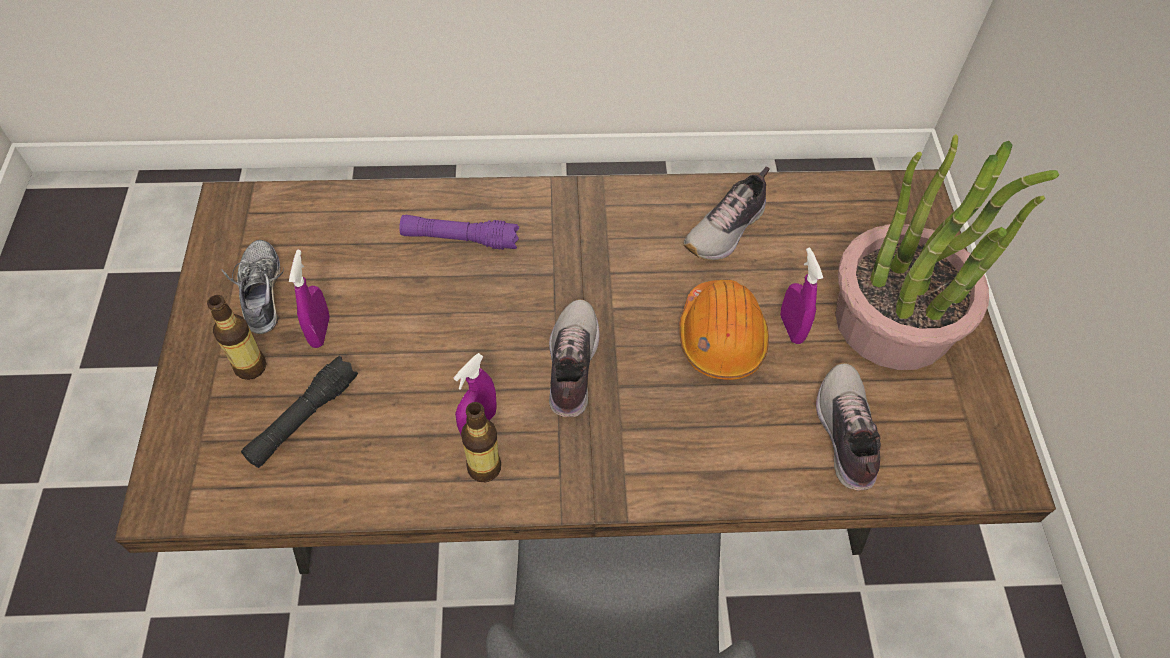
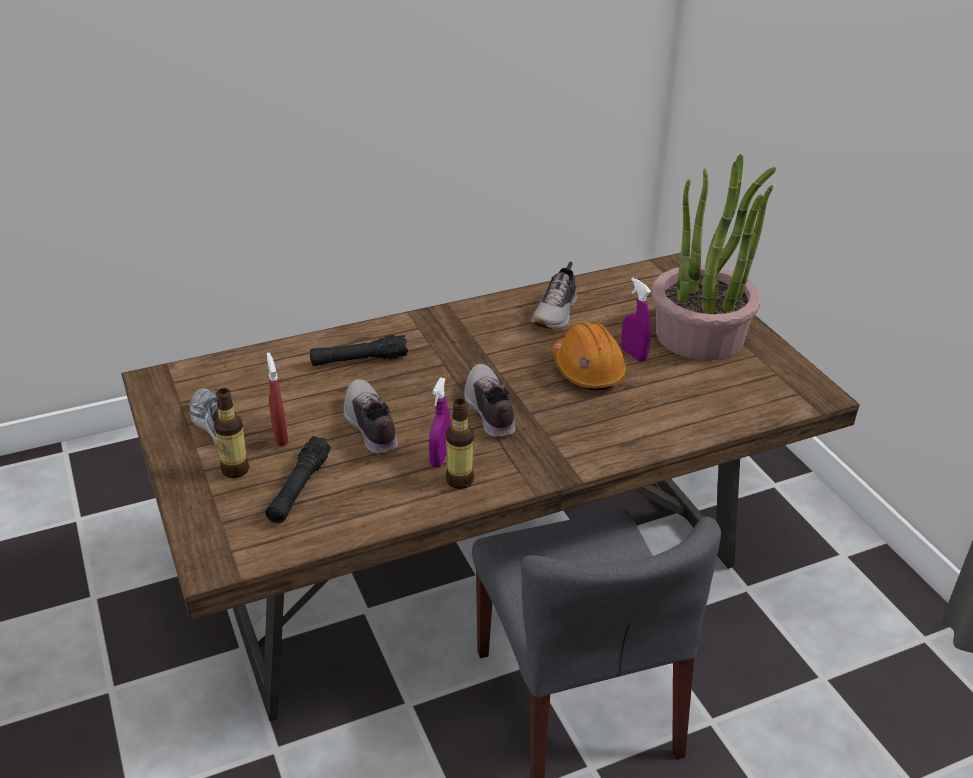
camera: 20 degrees left, 20 degrees down
purple spray bottle [289,250,330,348] -> red spray bottle [267,353,288,446]
purple flashlight [399,215,519,250] -> black flashlight [310,335,408,366]
shoe [816,363,881,491] -> shoe moved to [343,379,398,454]

